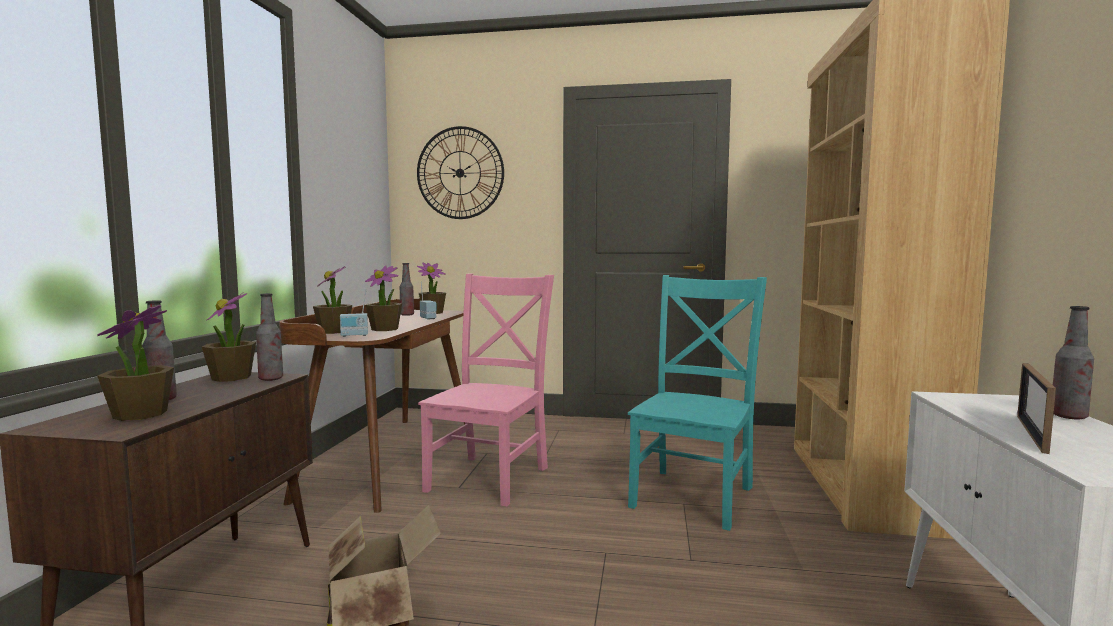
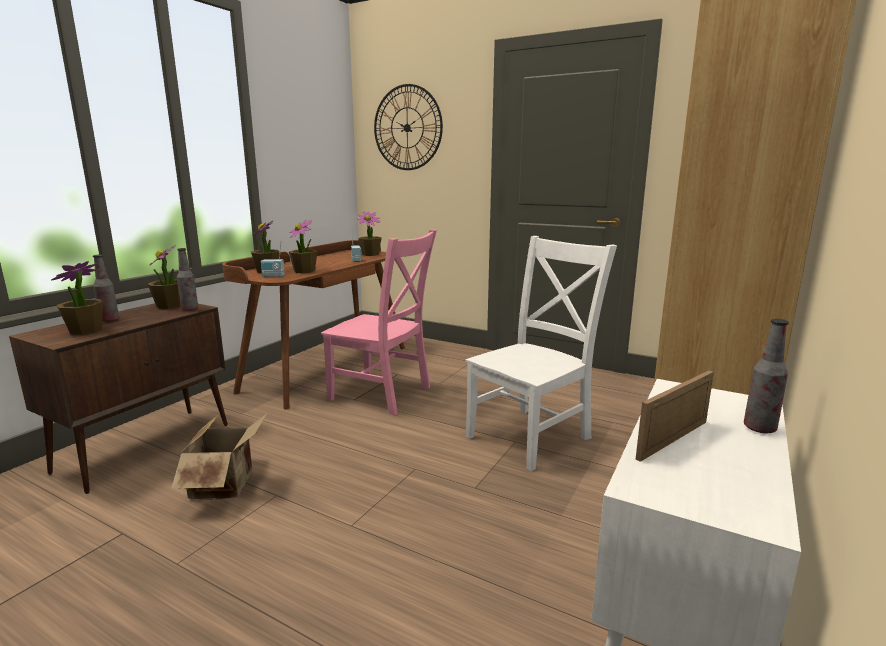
camera: 20 degrees right, 10 degrees up
bottle [400,263,414,316] -> none
pink chair [418,274,554,507] -> pink chair turned 75 degrees clockwise [321,230,437,416]
turquoise chair [628,275,767,531] -> white chair [465,236,617,471]

